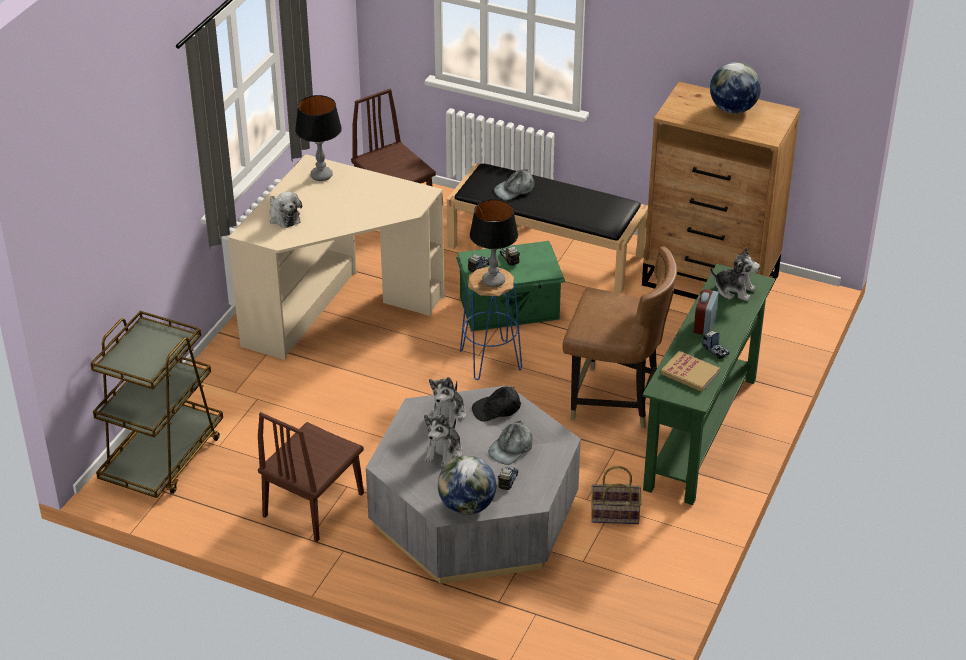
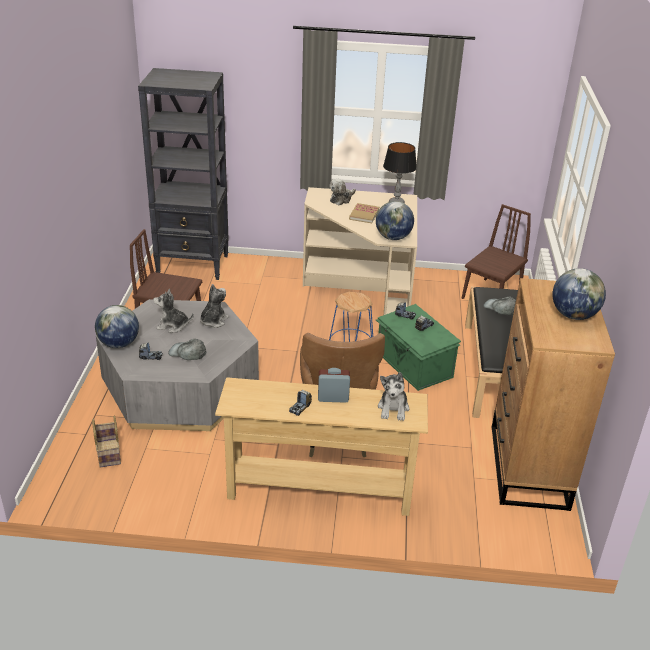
camera: 70 degrees right, 5 degrees down
brown cart [90,311,223,498] -> black bookcase [138,68,229,280]
plush toy [429,377,466,428] -> plush toy turned 120 degrees clockwise [200,284,229,328]
table lamp [470,199,518,287] -> none
black cap [472,386,521,422] -> none
basket [591,466,641,524] -> basket moved to [92,416,121,468]
green console table [642,264,775,505] -> beige console table [215,377,428,516]
book [661,351,720,392] -> book moved to [349,203,379,223]
none -> globe [376,201,414,240]

